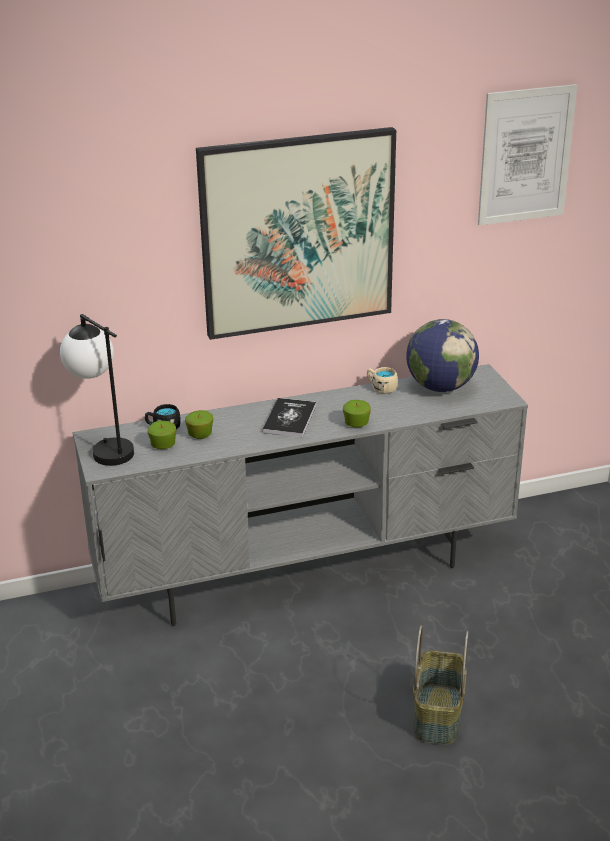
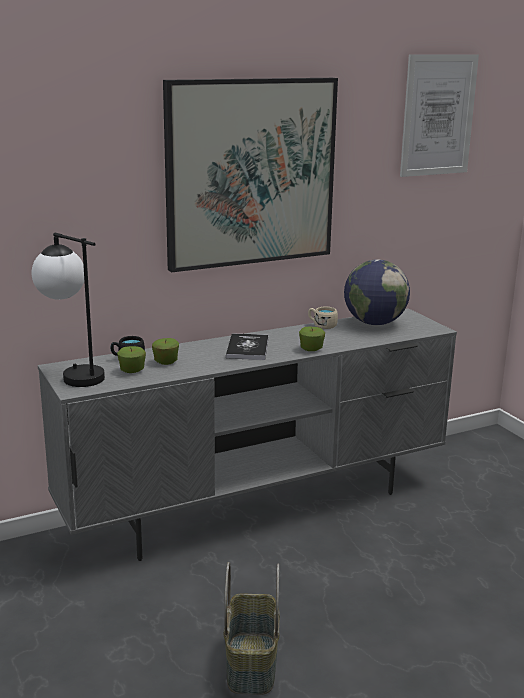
camera: 10 degrees left, 10 degrees down
basket [413,625,469,745] -> basket moved to [224,562,280,695]

